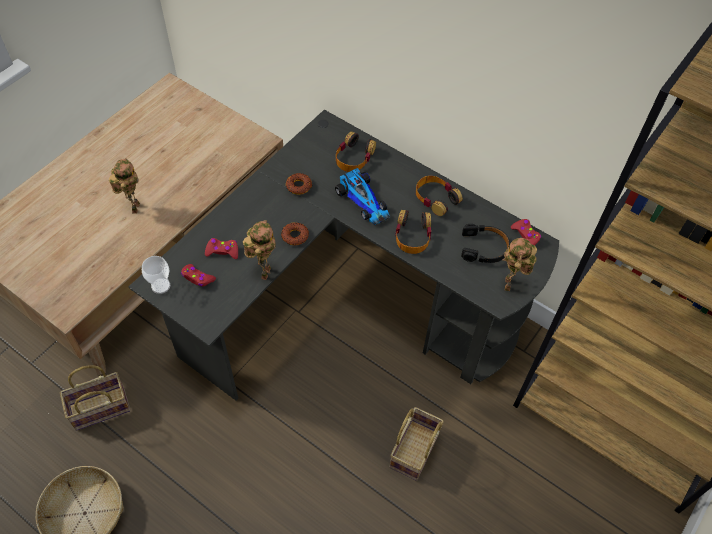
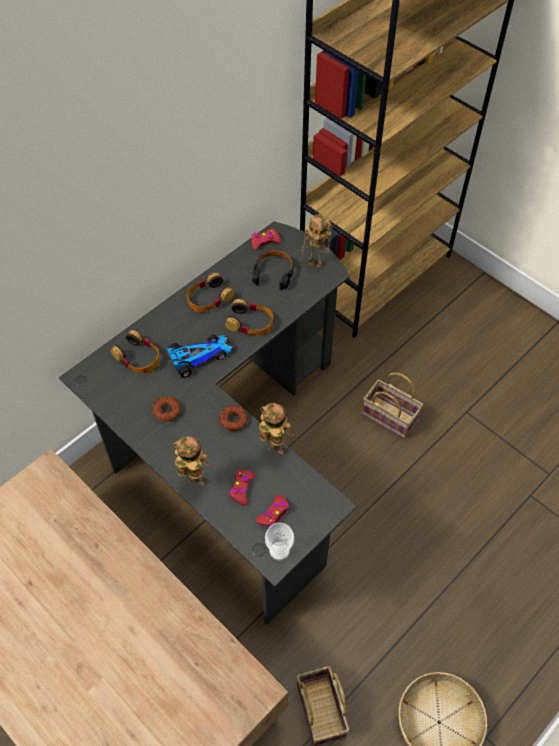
camera: 80 degrees left, 0 degrees up
toy robot [109,158,140,214] -> toy robot moved to [173,436,211,485]

